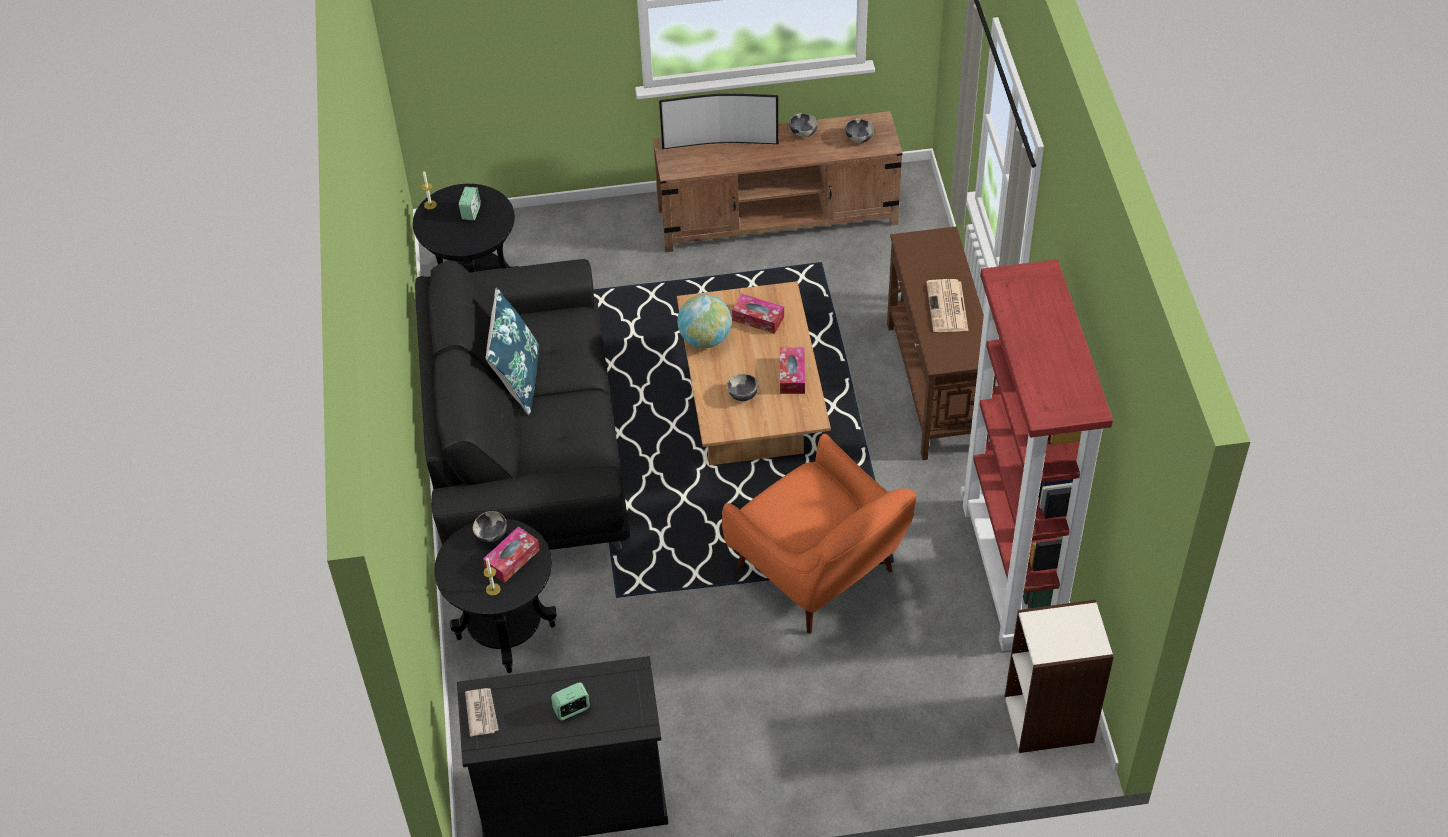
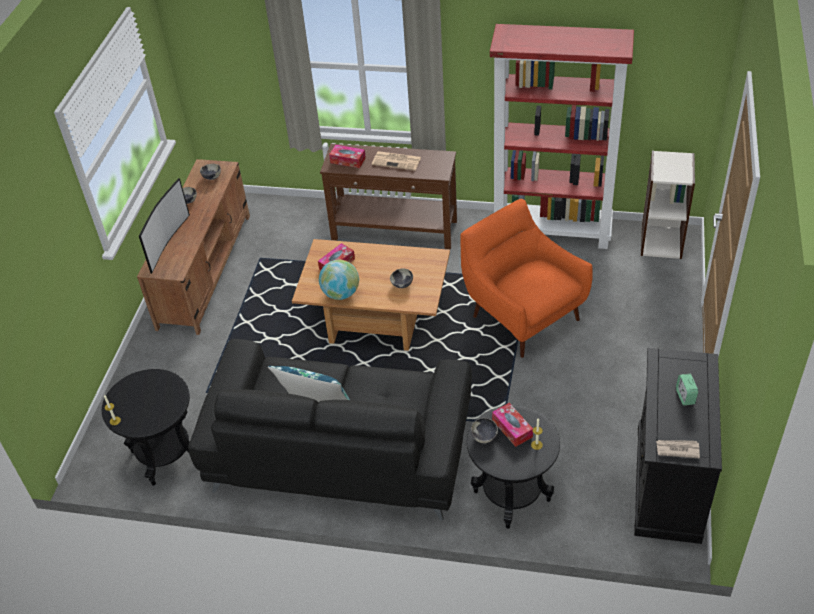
camera: 70 degrees left, 5 degrees down
alarm clock [459,187,481,221] -> none
orange armchair [722,434,916,634] -> orange armchair turned 105 degrees counterclockwise [460,199,593,358]
tissue box [780,347,805,394] -> tissue box moved to [329,145,366,168]

